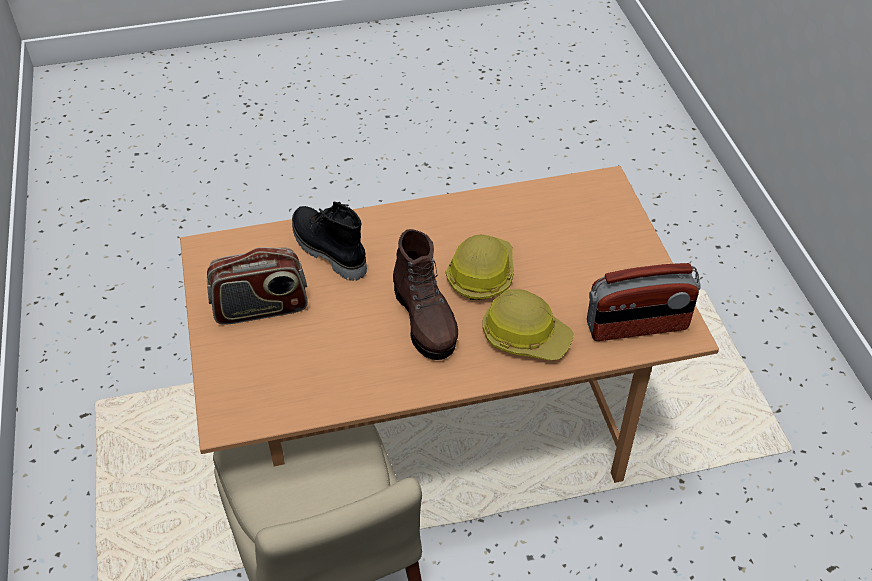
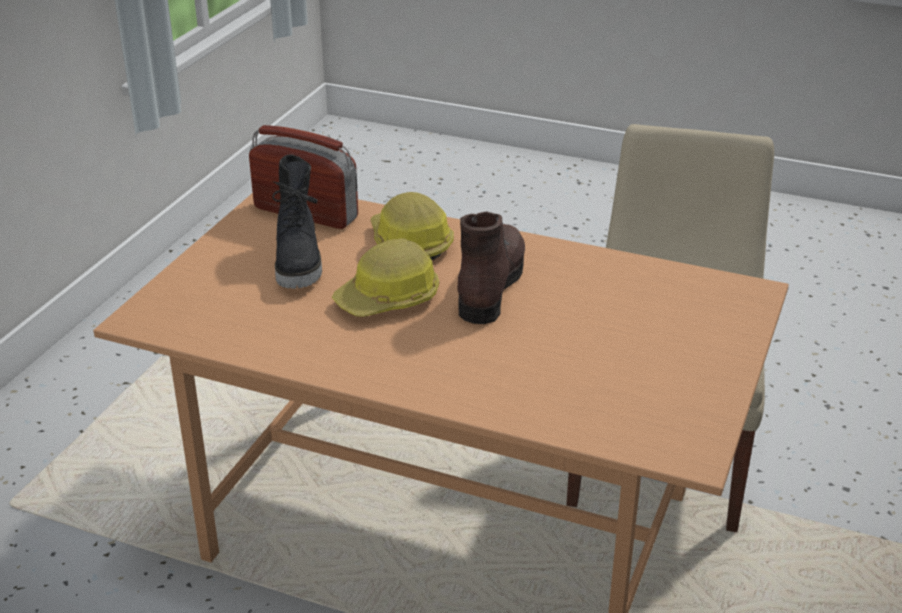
camera: 145 degrees left, 15 degrees down
radio [207,247,308,325] -> none
black boot [292,202,367,281] -> black boot moved to [272,155,322,288]

